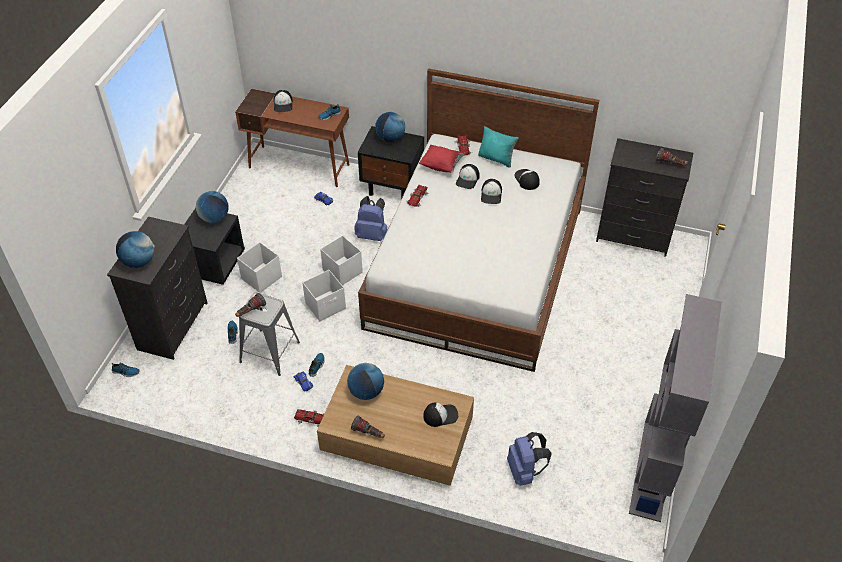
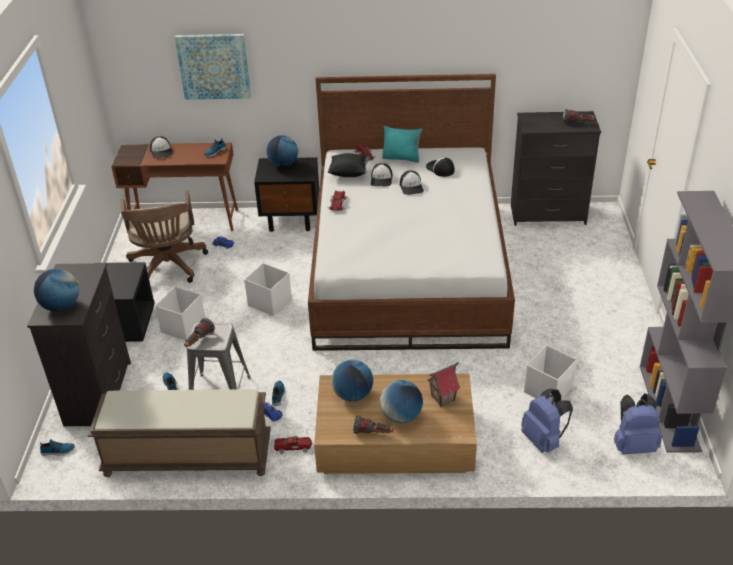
camera: 15 degrees left, 10 degrees down
globe [196,191,229,223] -> globe moved to [379,380,423,423]
white storage box [302,270,346,321] -> white storage box moved to [524,345,577,404]
blue backpack [354,196,387,241] -> blue backpack moved to [614,393,662,455]
red pillow [419,145,465,173] -> black pillow [328,153,371,177]
cap [423,402,458,427] -> toy house [427,362,461,407]
none -> brown bench [88,389,271,477]
none -> brown office chair [120,190,208,283]
none -> picture [175,34,251,100]

